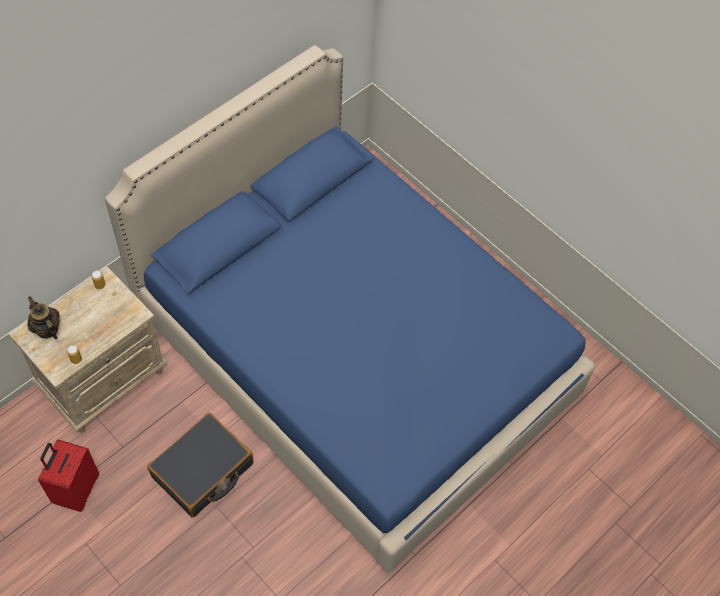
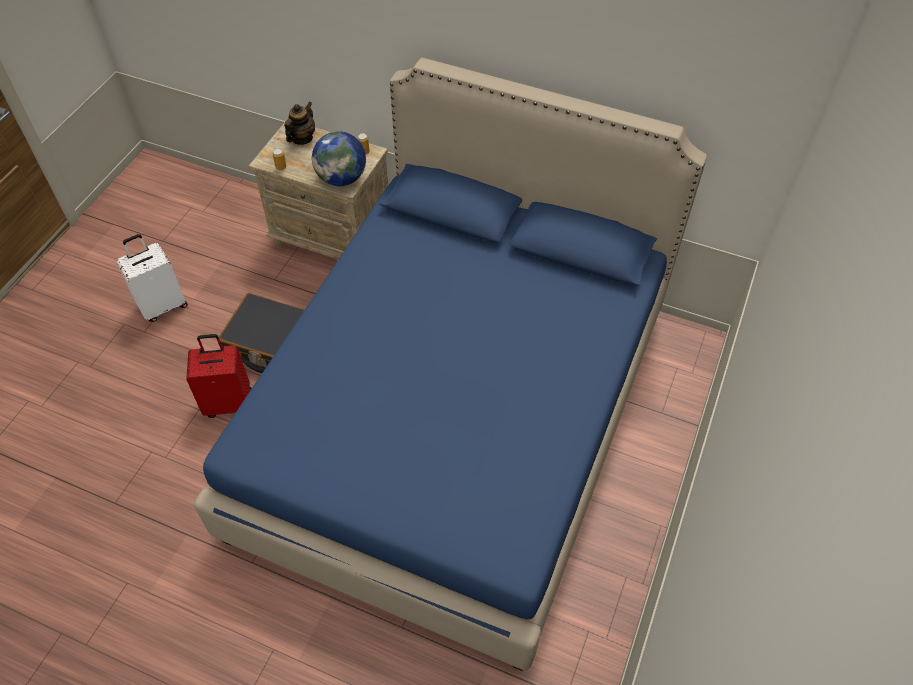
camera: 70 degrees right, 5 degrees down
red suitcase [38,439,99,512] -> red suitcase moved to [186,334,252,418]
none -> white suitcase [116,234,187,322]
none -> globe [312,131,366,186]

